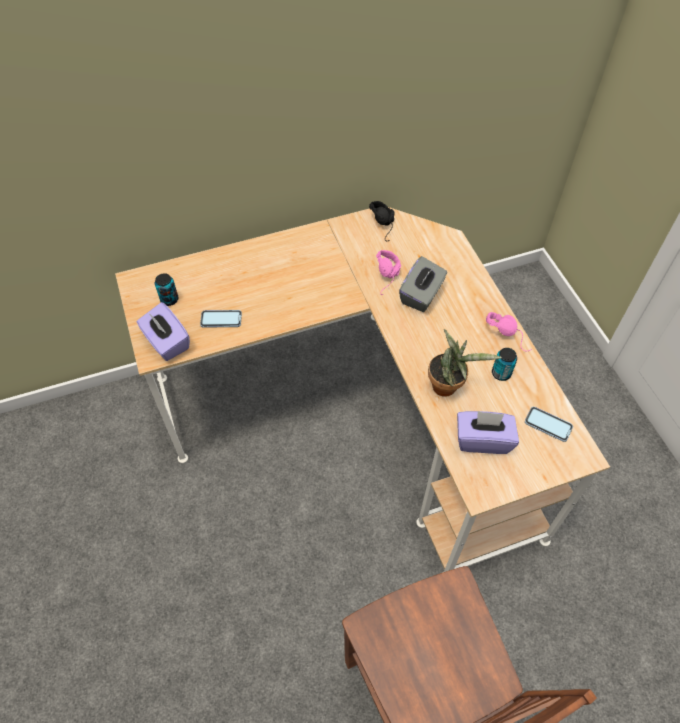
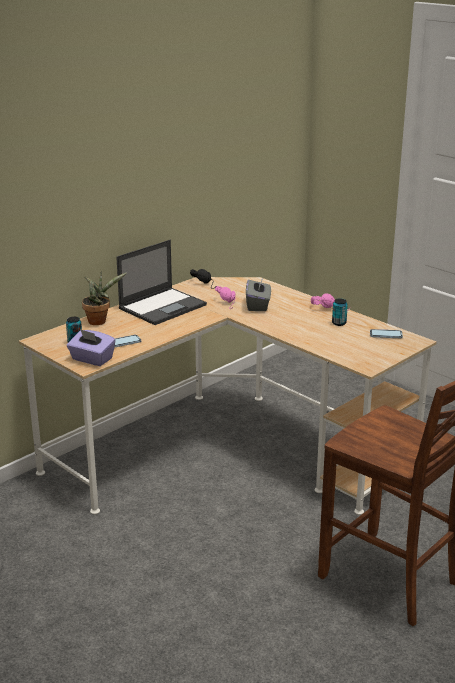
camera: 25 degrees left, 30 degrees down
potted plant [428,329,502,397] -> potted plant moved to [82,271,127,325]
purple tissue box [457,411,519,454] -> none
none -> laptop [116,240,207,325]

